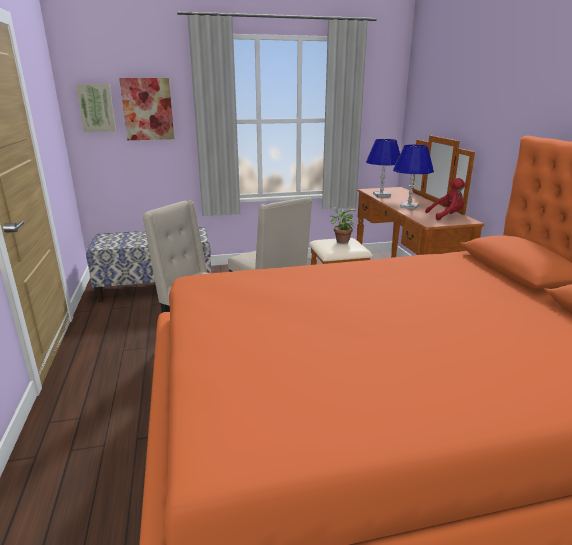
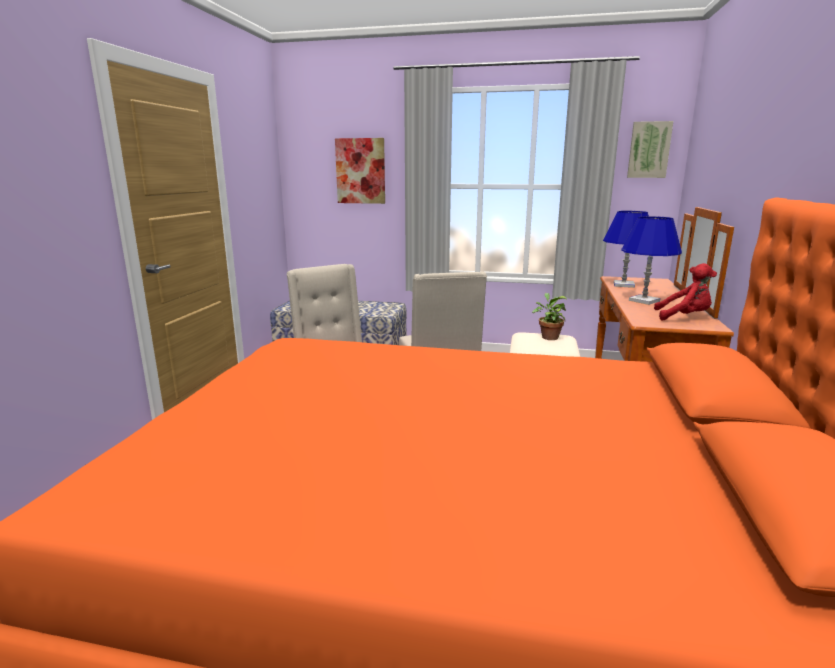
camera: 25 degrees right, 5 degrees down
picture [76,84,116,132] -> picture moved to [627,121,673,178]

